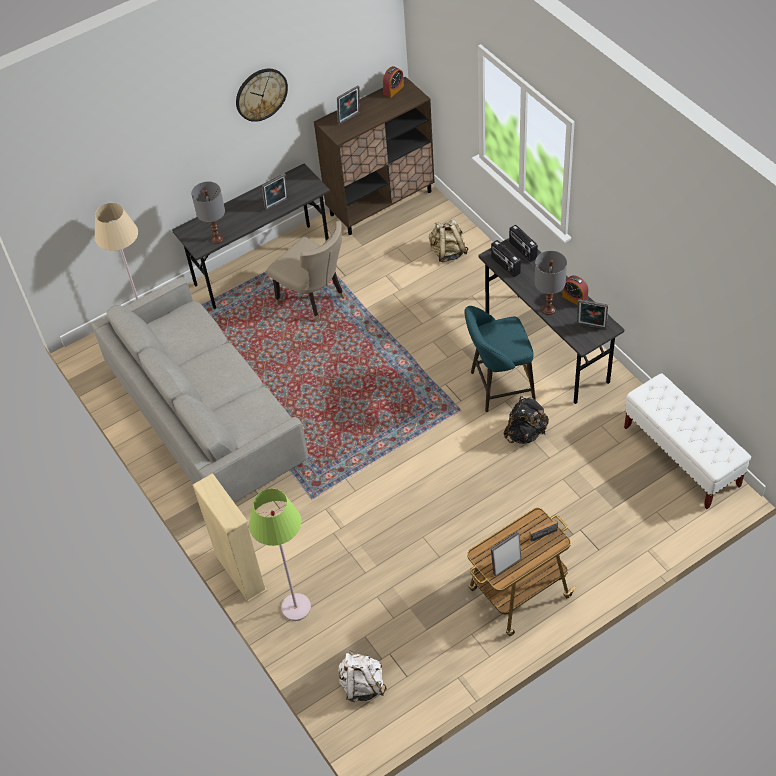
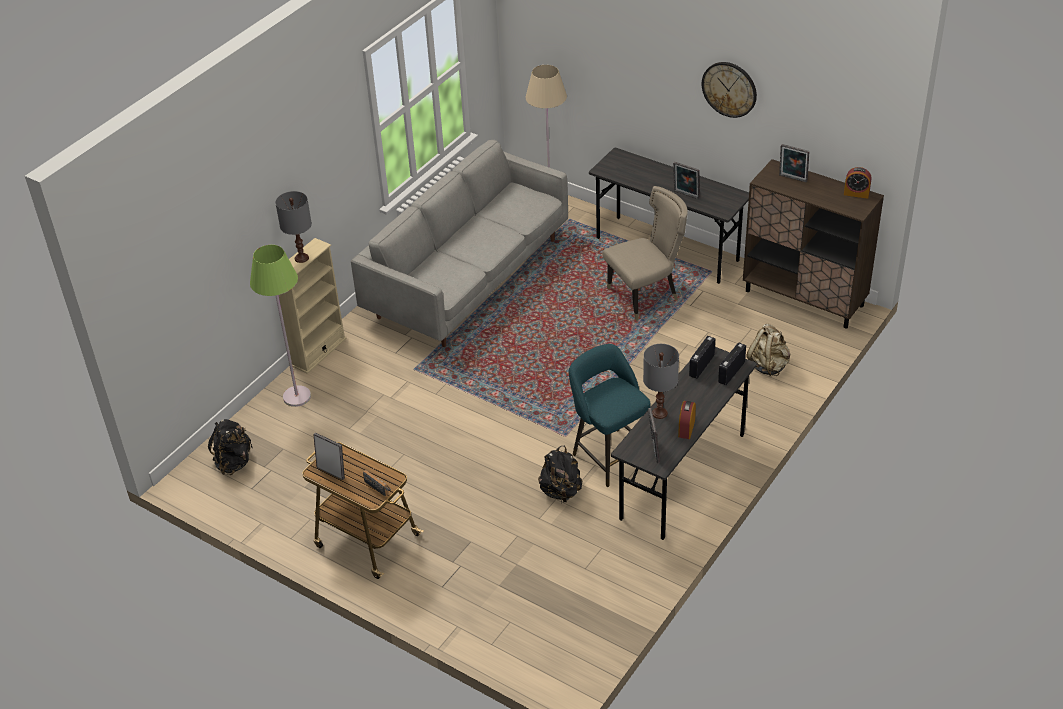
camera: 65 degrees right, 10 degrees down
grey table lamp [191,182,225,244] -> grey table lamp moved to [275,191,312,263]
beige chair [267,221,345,323] -> beige chair turned 135 degrees counterclockwise [602,186,688,321]
white backpack [338,651,387,702] -> black backpack [208,419,253,475]
white bench [624,373,751,509] -> none

